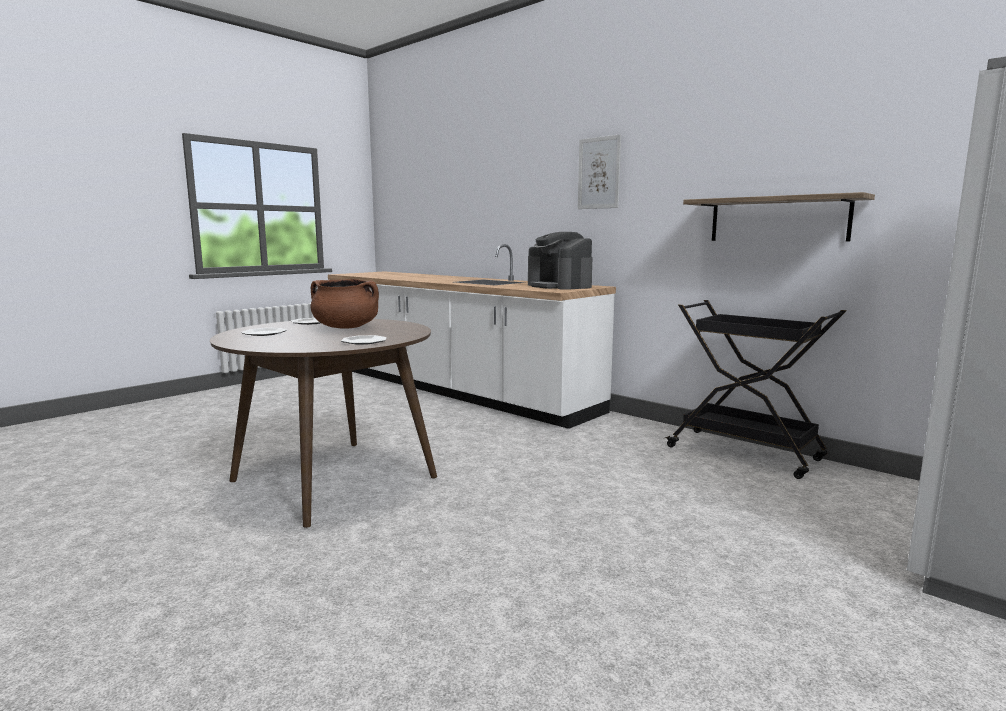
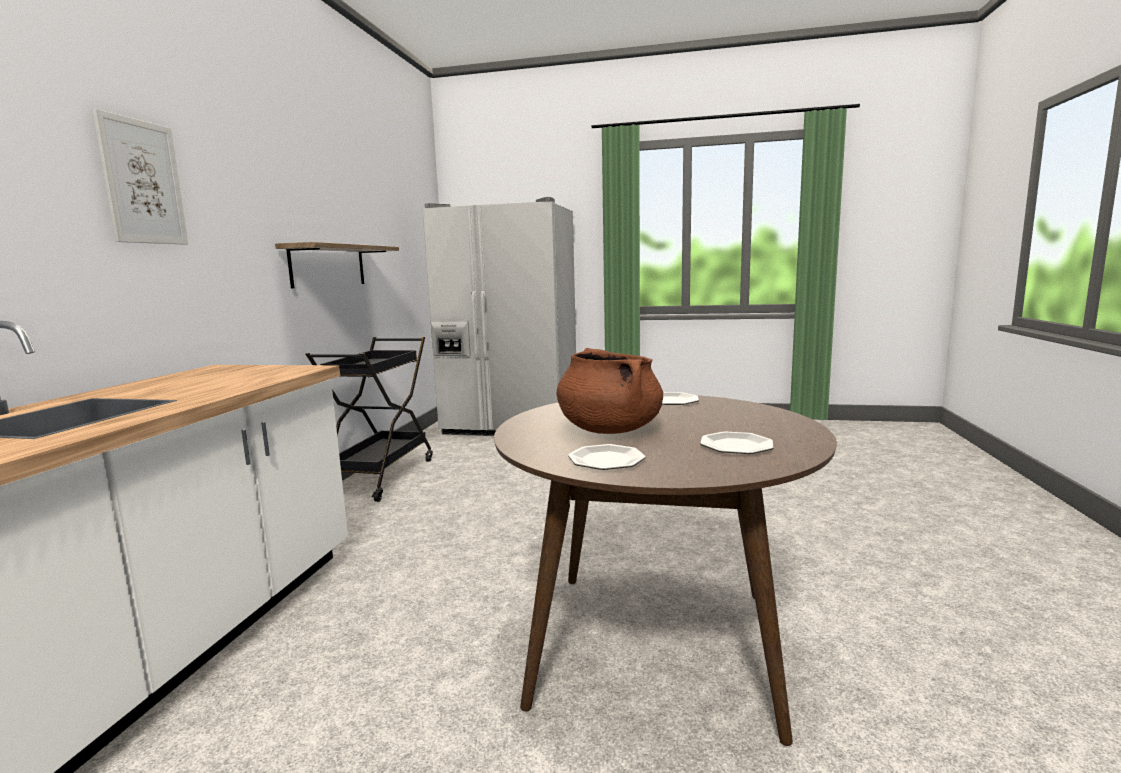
camera: 120 degrees left, 0 degrees up
coffee machine [528,232,593,290] -> none

